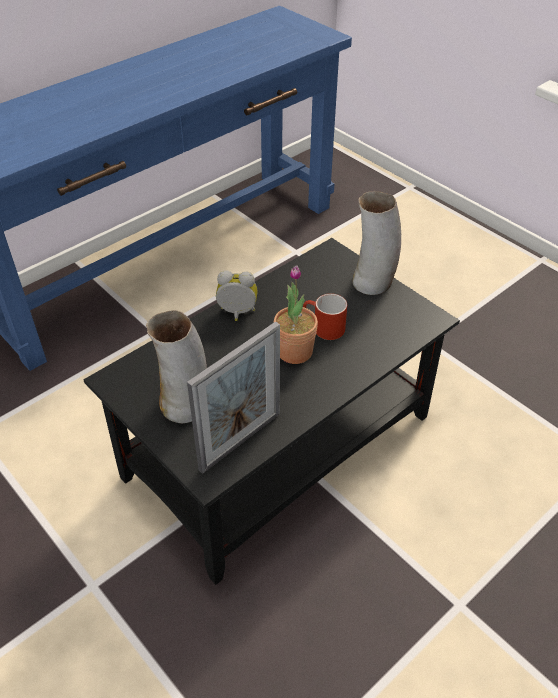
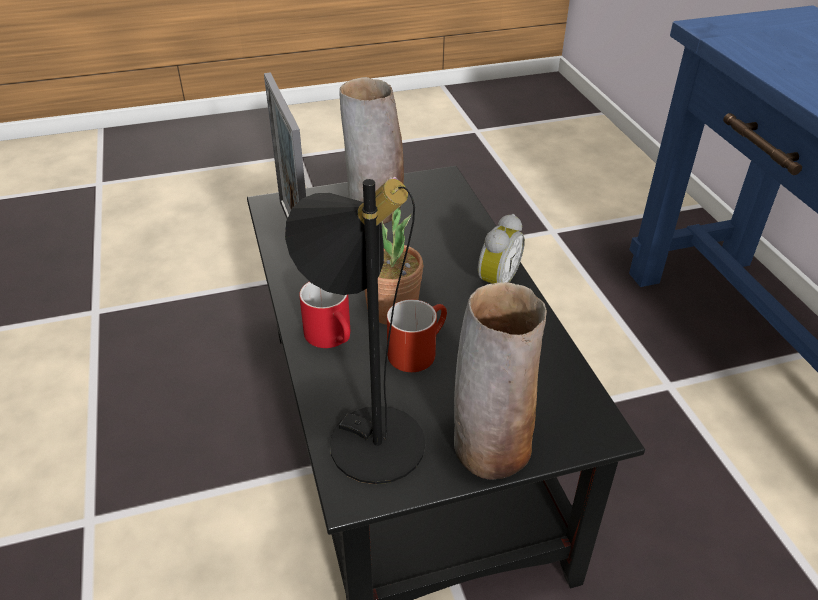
camera: 115 degrees right, 5 degrees down
none -> black table lamp [285,179,425,484]
none -> red mug [299,281,350,348]

